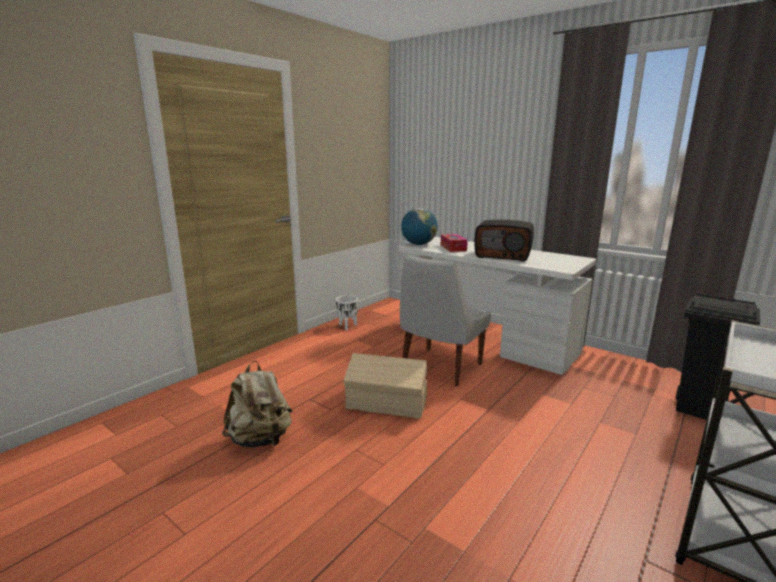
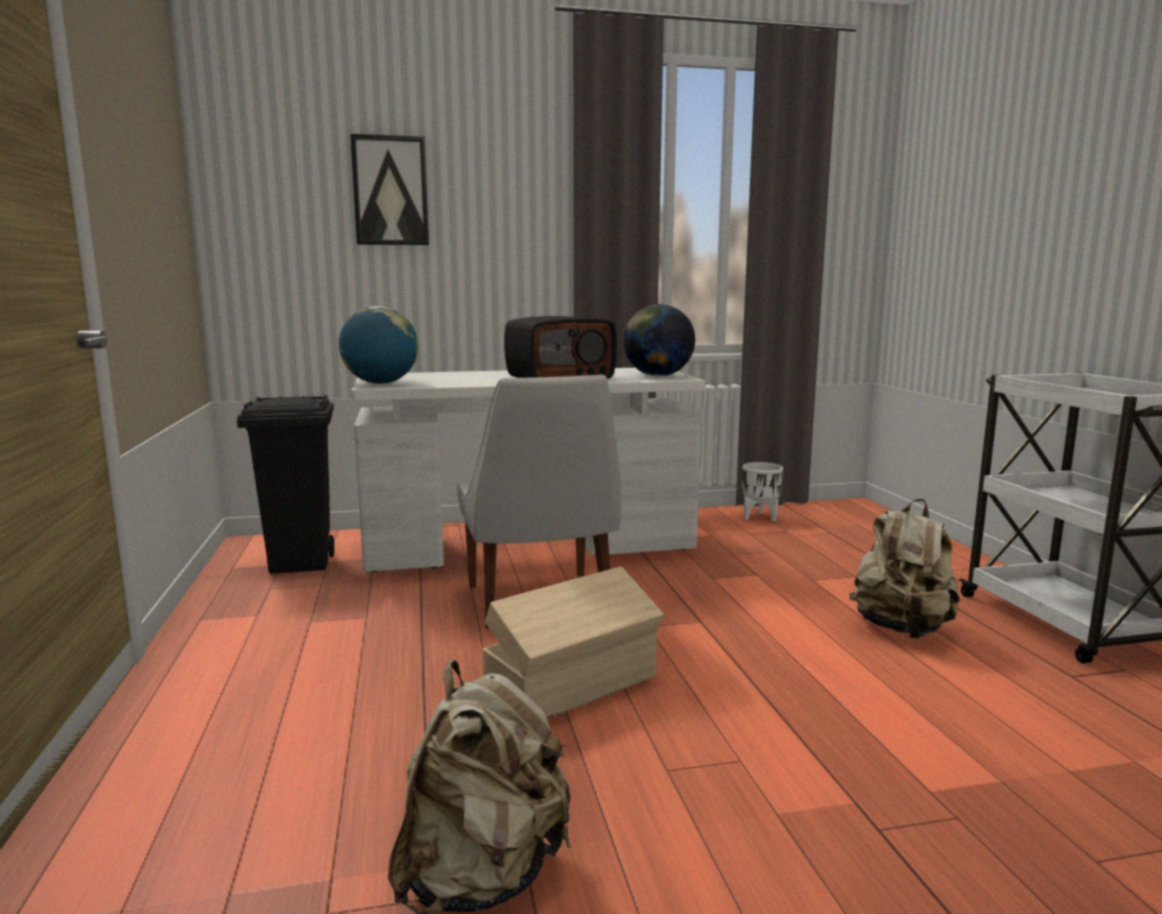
camera: 50 degrees left, 5 degrees down
white planter [336,295,358,330] -> white planter moved to [743,462,783,522]
tissue box [441,234,468,252] -> none
black trash can [675,293,760,420] -> black trash can moved to [237,395,335,574]
none -> picture [350,134,429,245]
none -> globe [623,304,695,376]
none -> beige backpack [849,499,960,638]

